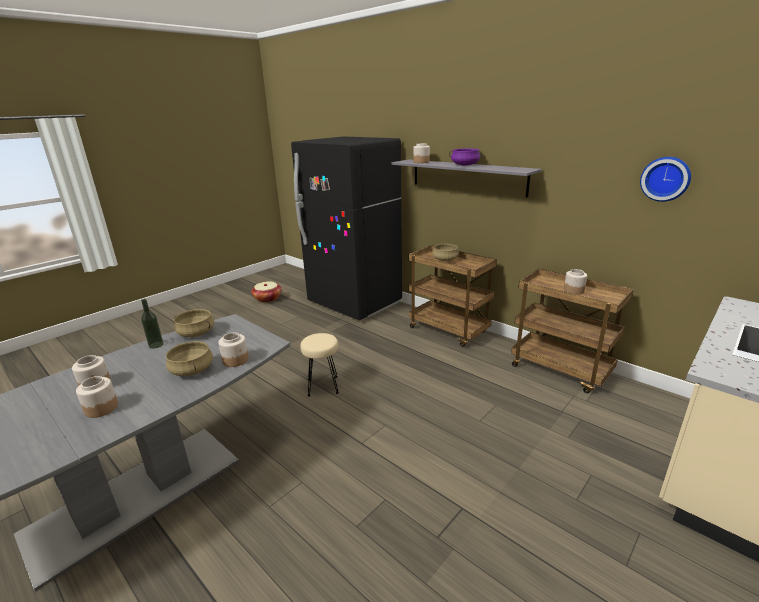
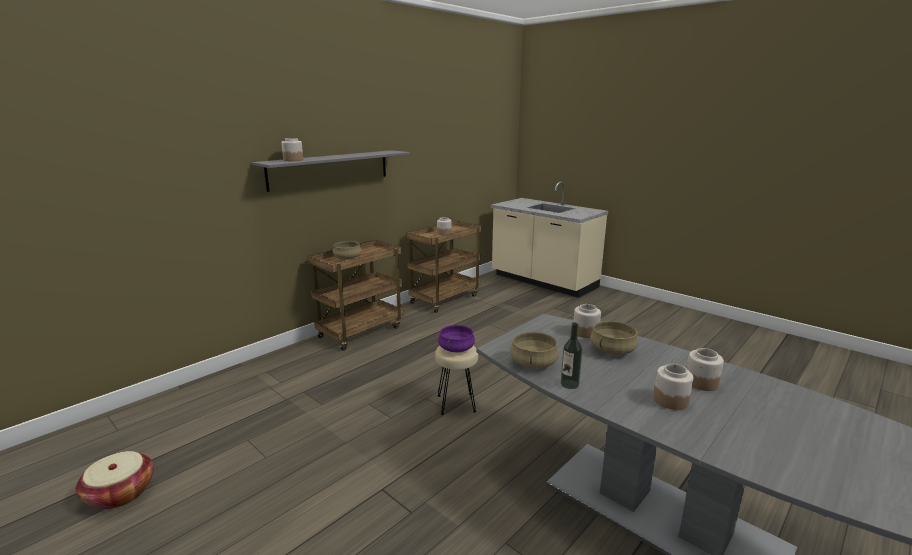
camera: 90 degrees left, 5 degrees down
black fridge [291,136,402,321] -> none
purple cooking pot [449,149,482,166] -> purple cooking pot moved to [438,325,475,352]
wall clock [640,157,691,202] -> none

